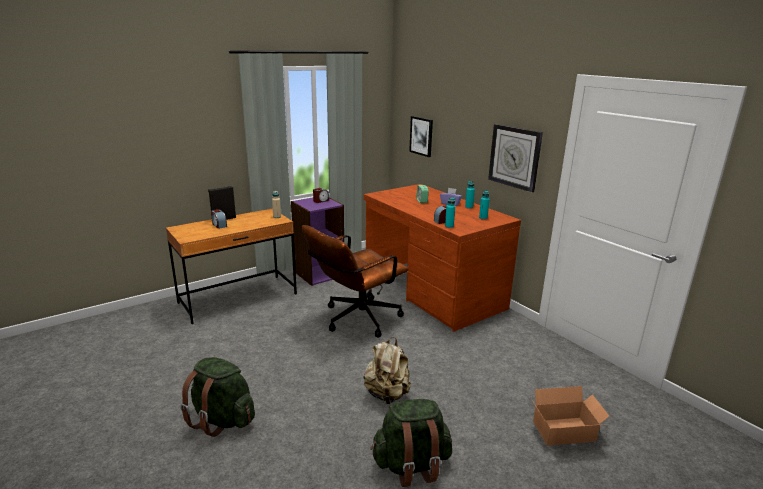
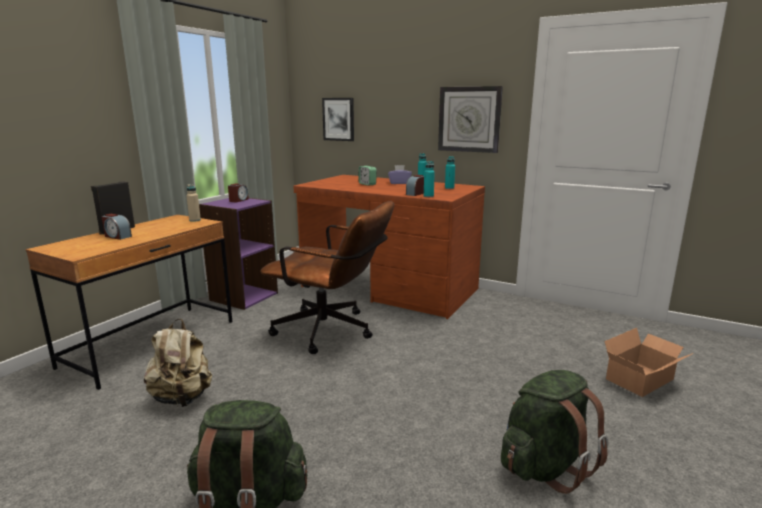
camera: 25 degrees left, 5 degrees down
brown office chair [302,225,408,338] -> brown office chair turned 90 degrees counterclockwise [260,201,394,354]
beige backpack [364,337,411,404] -> beige backpack moved to [144,319,212,407]

